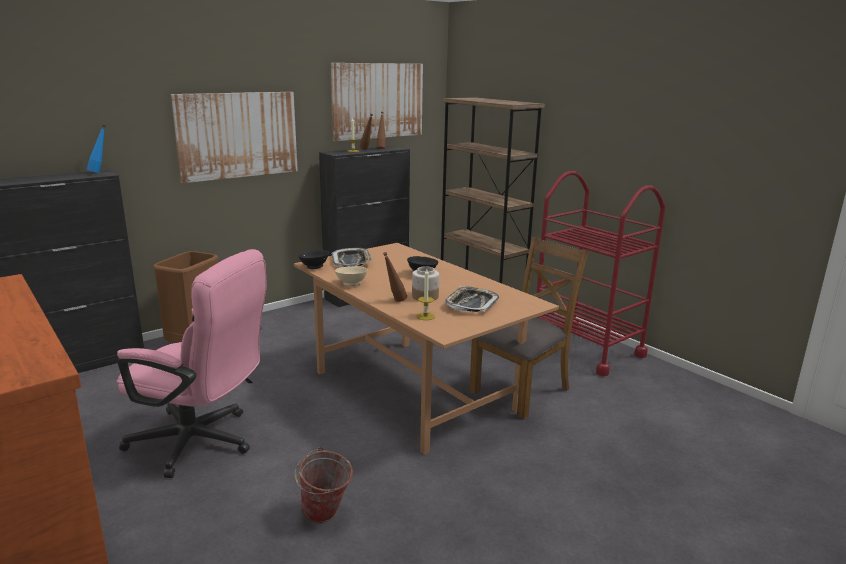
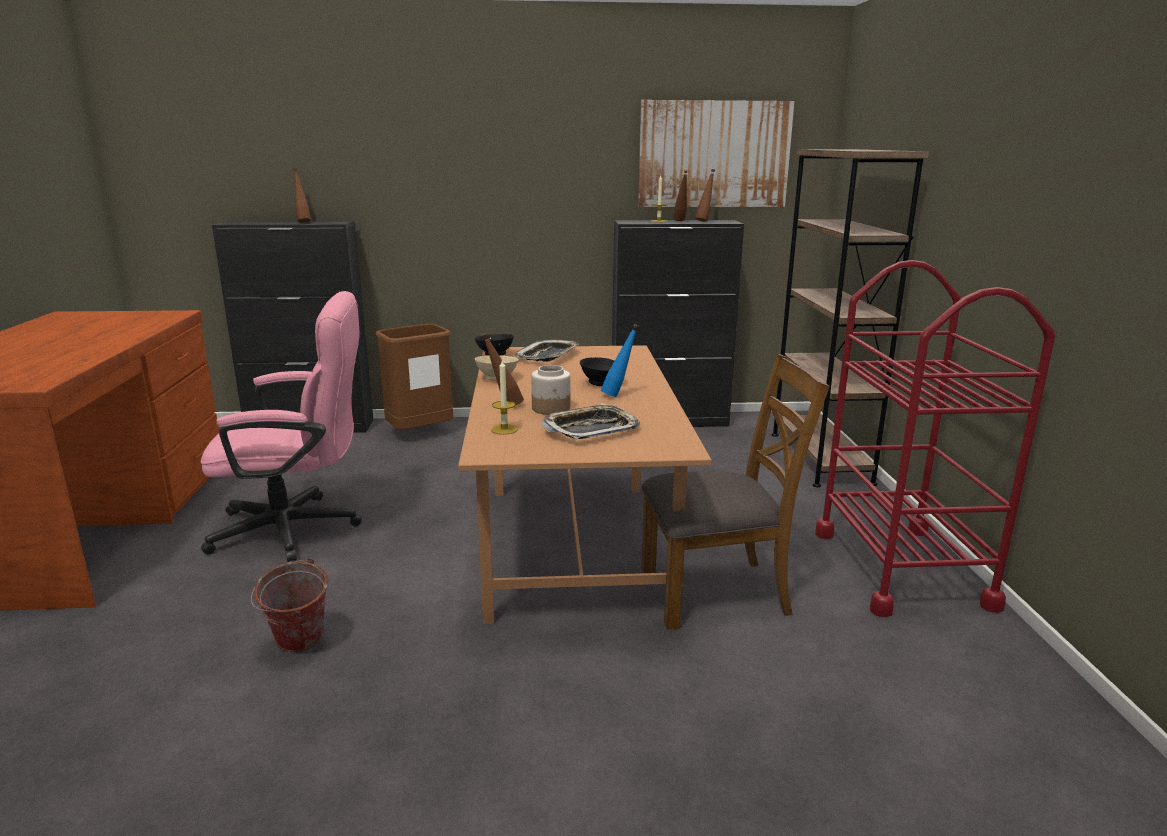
camera: 35 degrees right, 0 degrees up
blue bottle [87,125,105,173] -> blue bottle moved to [601,324,639,397]
pink office chair [117,249,267,478] -> pink office chair turned 60 degrees counterclockwise [201,291,362,562]
picture [171,92,298,183] -> none
none -> brown bottle [293,168,311,222]

